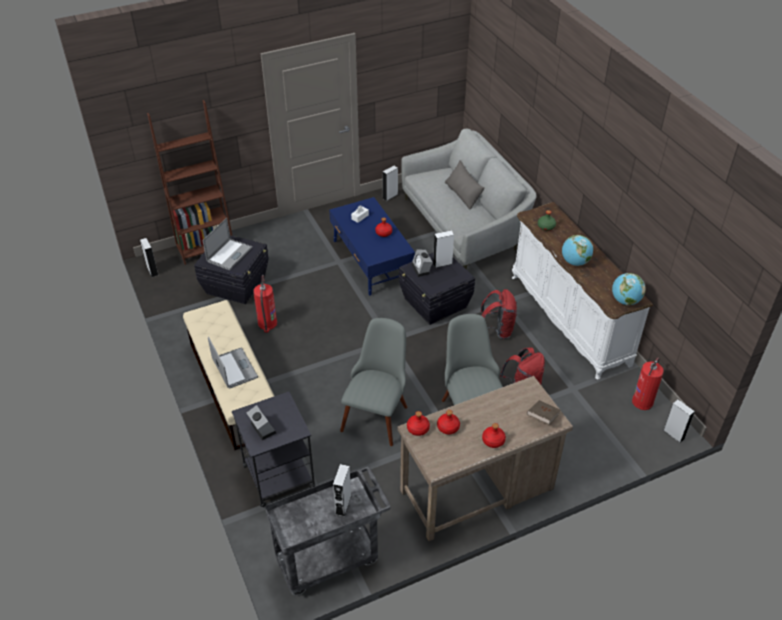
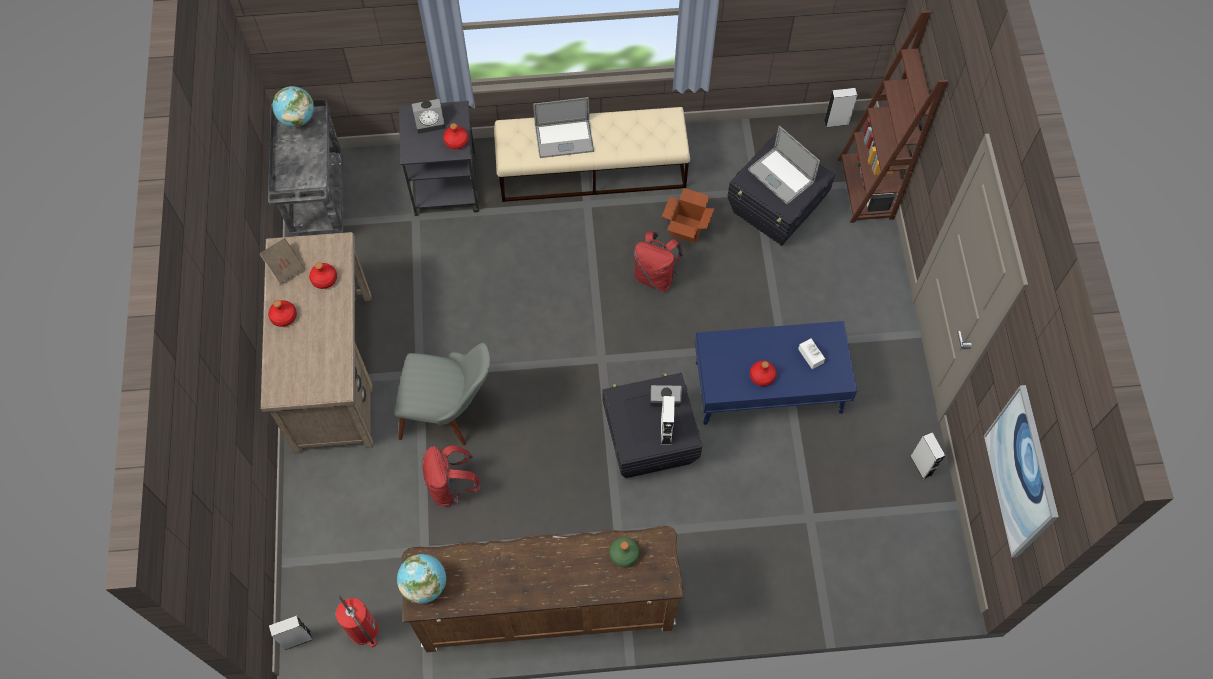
camera: 110 degrees right, 20 degrees up
fire extinguisher [253,275,277,333] -> cardboard box [662,188,715,243]
grey speaker [333,464,351,517] -> none
grey chair [340,318,407,446] -> none
grey sofa [401,129,537,270] -> none
red bottle [407,411,430,436] -> red bottle moved to [443,123,468,149]
red backpack [481,289,517,339] -> red backpack moved to [634,232,683,292]
brown book [527,400,560,424] -> brown book moved to [260,238,305,285]
globe [562,235,593,266] -> globe moved to [272,86,314,127]
none -> picture [984,385,1059,558]

